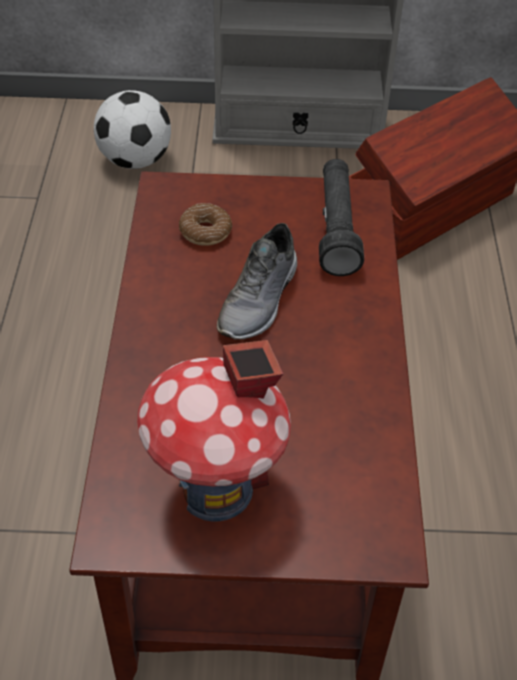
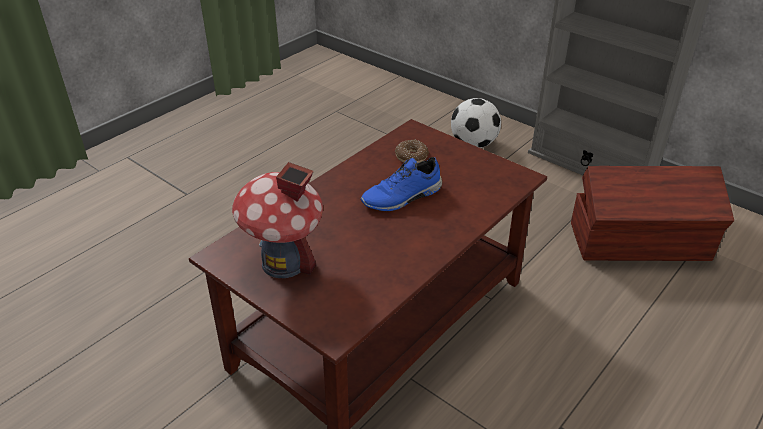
camera: 40 degrees right, 10 degrees down
grey shoe [217,223,297,339] -> blue shoe [360,157,442,211]
black flashlight [319,159,364,276] -> none

